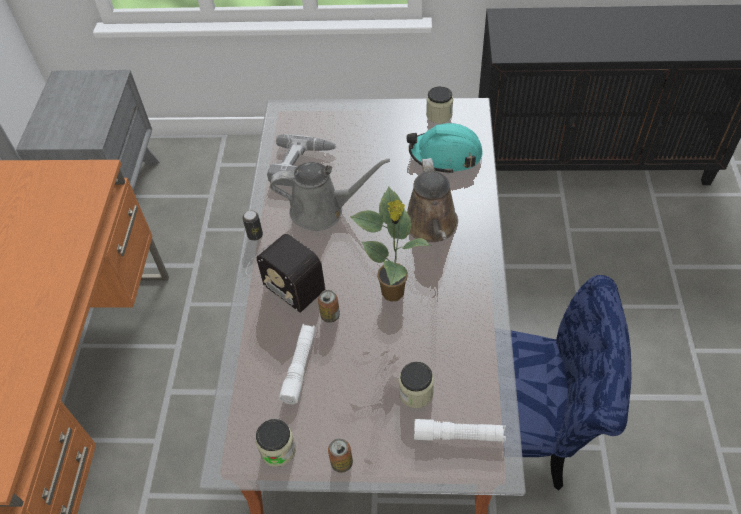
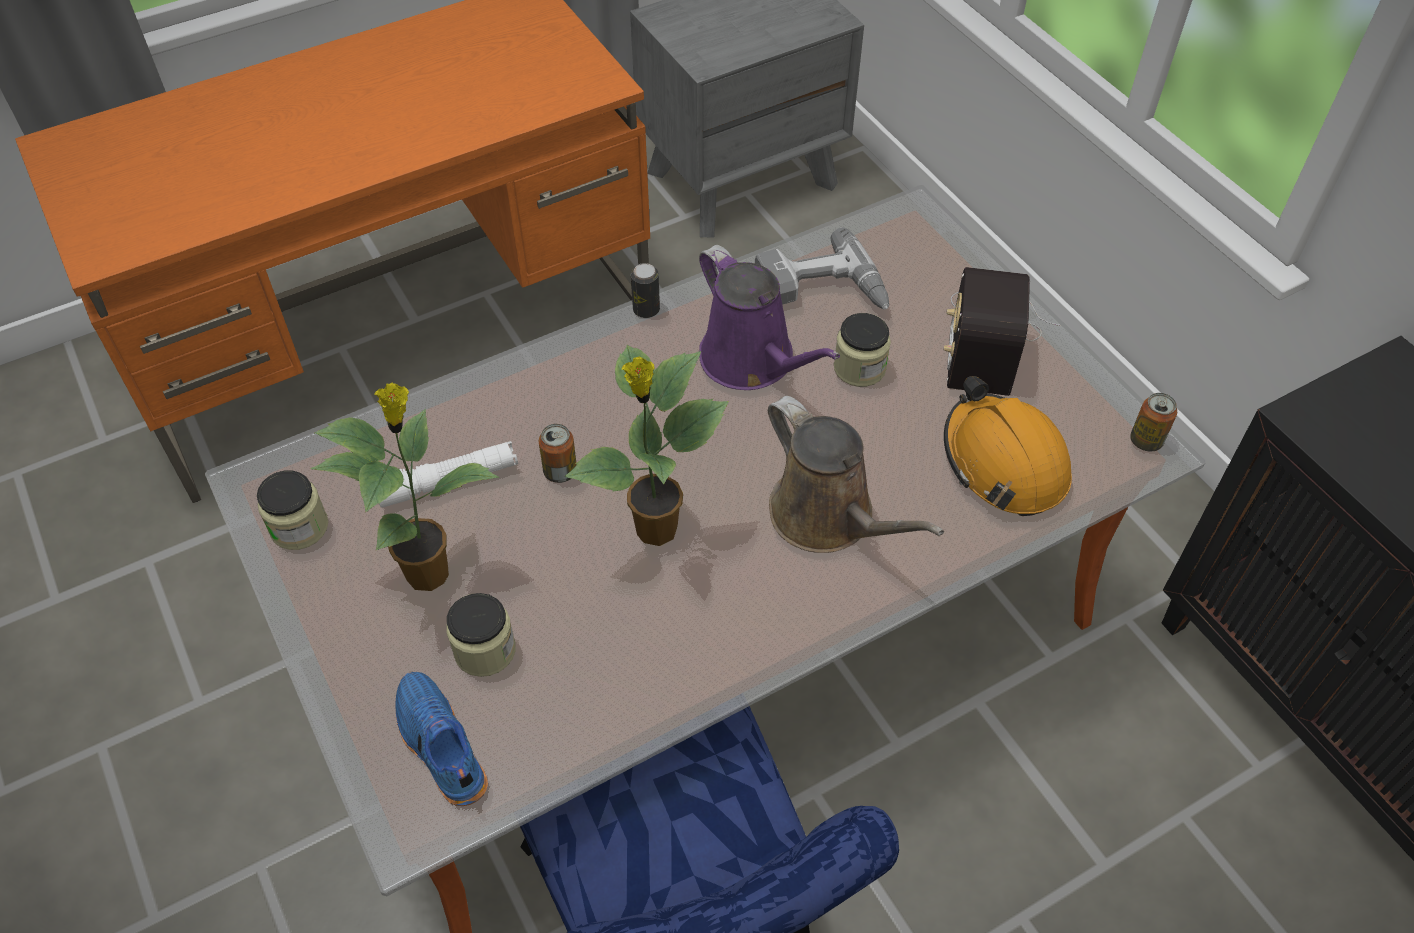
camera: 55 degrees right, 0 degrees up
radio [246,234,325,313] -> radio moved to [943,267,1061,396]
grey watering can [270,159,390,231] -> purple watering can [699,245,840,390]
can [328,438,353,473] -> can moved to [1130,393,1177,451]
turquoise hard hat [407,123,483,174] -> orange hard hat [944,376,1072,516]
brown watering can [407,158,458,242] -> brown watering can turned 90 degrees counterclockwise [768,396,944,553]
white flashlight [414,419,506,442] -> blue shoe [395,672,488,806]
jar [426,86,453,123] -> jar moved to [834,313,891,387]
none -> potted plant [310,383,499,591]

